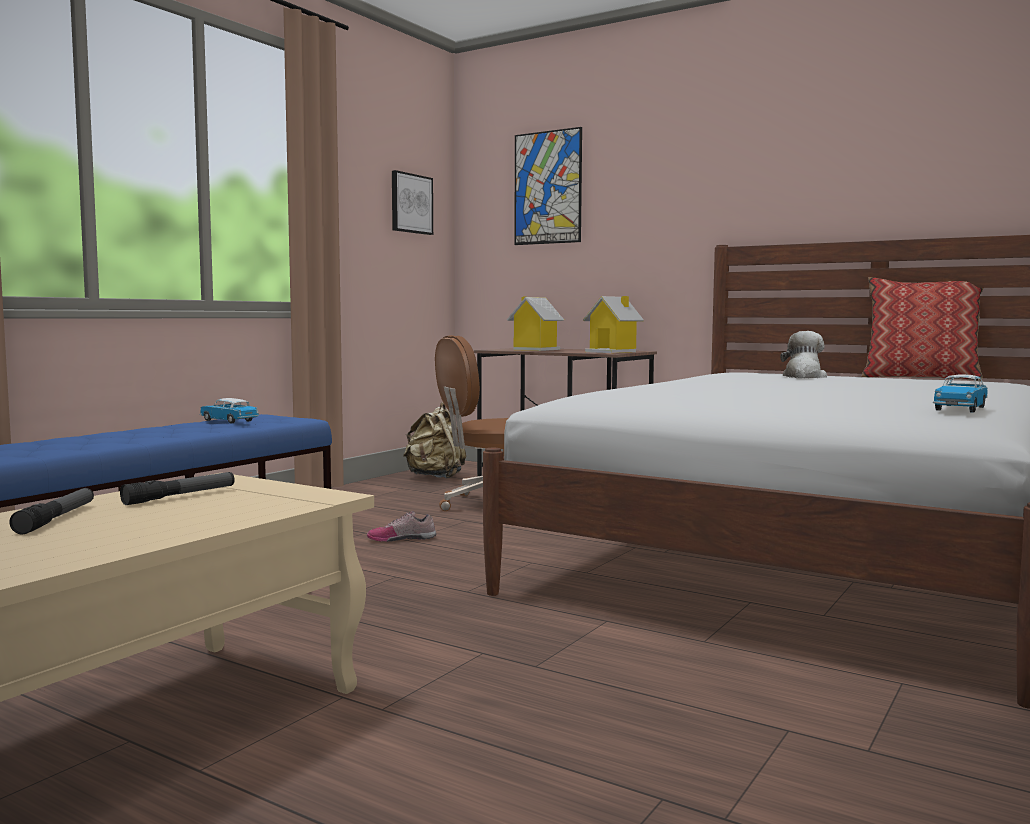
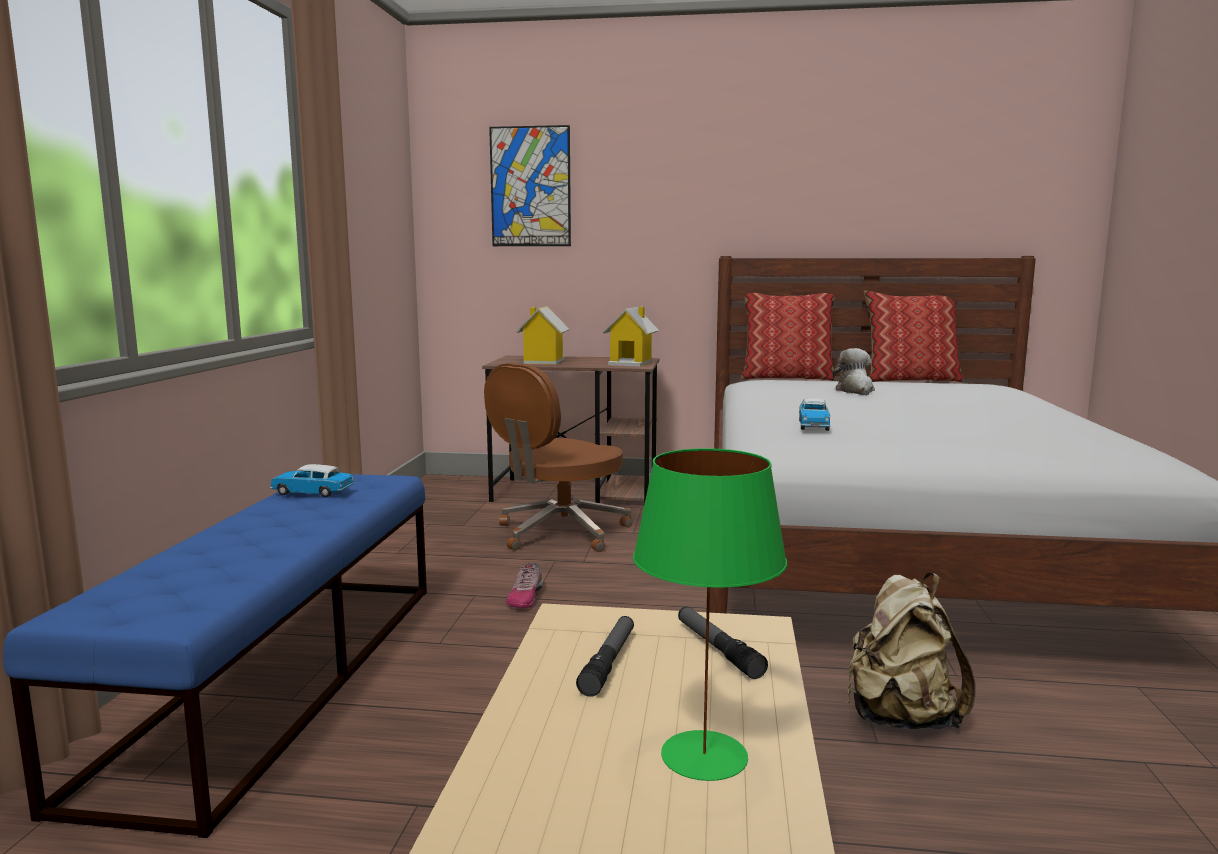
camera: 25 degrees left, 5 degrees up
flashlight [9,488,94,535] -> flashlight moved to [678,607,768,679]
shoe [367,511,436,542] -> shoe turned 45 degrees counterclockwise [506,563,543,608]
picture [392,170,433,235] -> none
beige backpack [403,402,466,478] -> beige backpack moved to [846,573,976,729]
toy car [933,374,988,413] -> toy car moved to [799,398,831,431]
none -> green table lamp [633,448,787,781]
none -> pillow [741,293,836,381]

